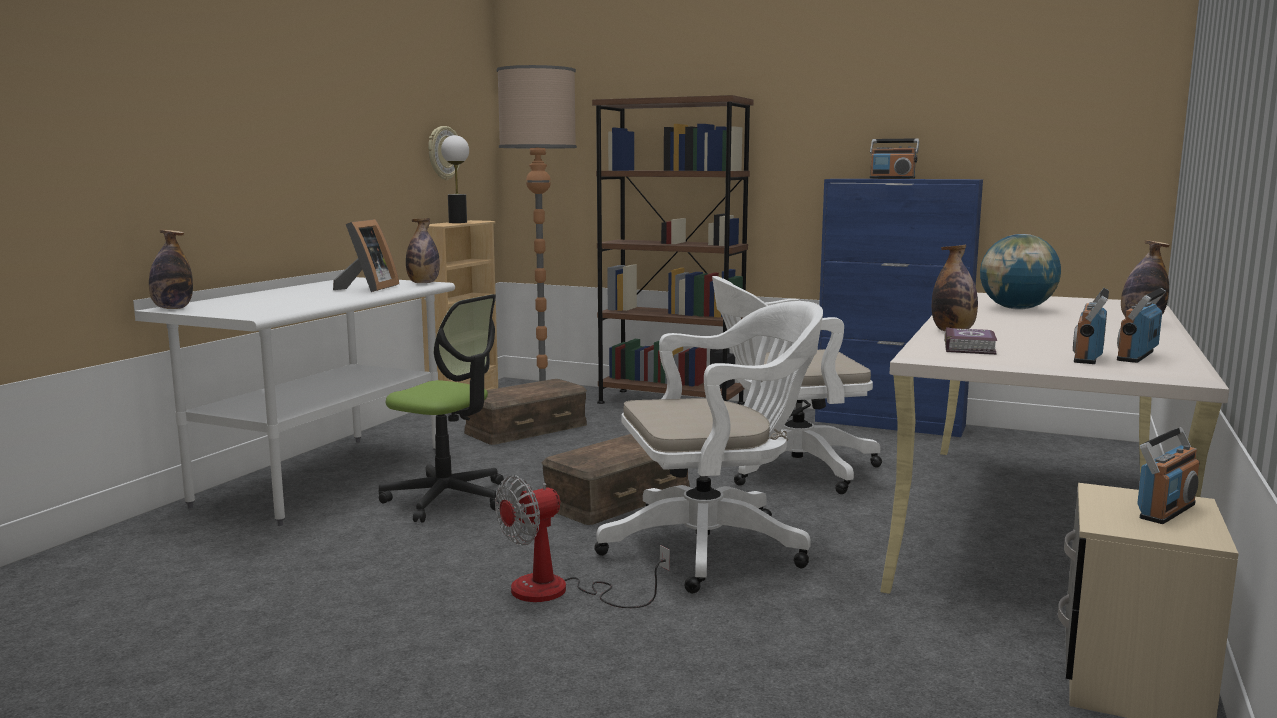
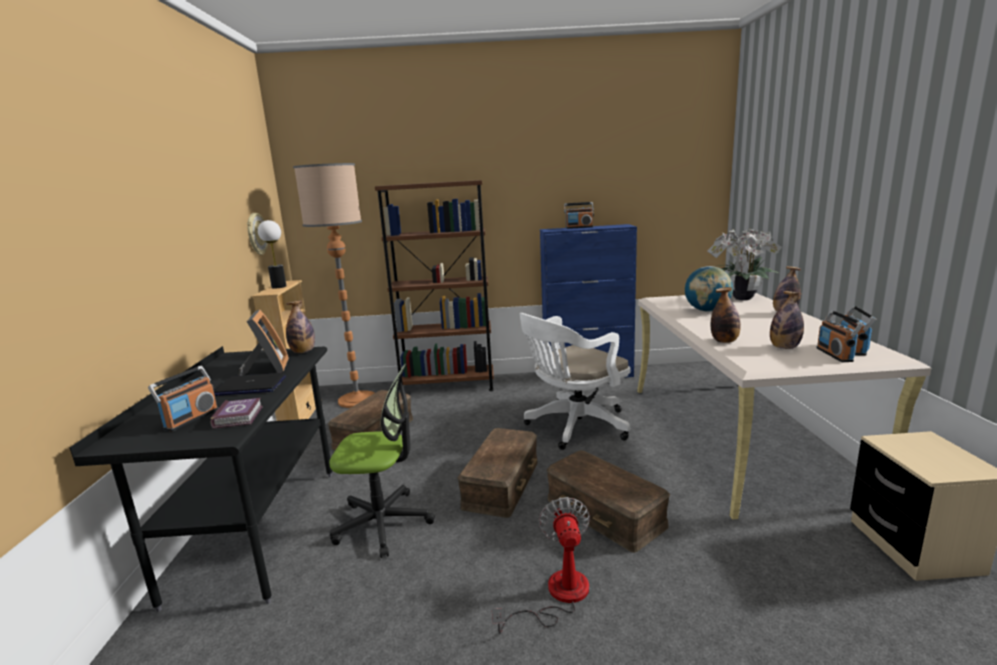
camera: 25 degrees left, 5 degrees up
white desk [133,270,455,526] -> black desk [69,346,333,612]
bottle [149,230,193,309] -> bottle moved to [770,291,804,349]
fan [495,476,670,608] -> fan turned 150 degrees clockwise [492,497,590,634]
white office chair [595,301,823,593] -> brown storage box [547,450,670,553]
book [944,327,997,355] -> book moved to [211,398,263,429]
radio [1137,427,1199,524] -> radio moved to [148,366,218,432]
none -> laptop [214,373,286,396]
none -> potted plant [708,228,782,300]

